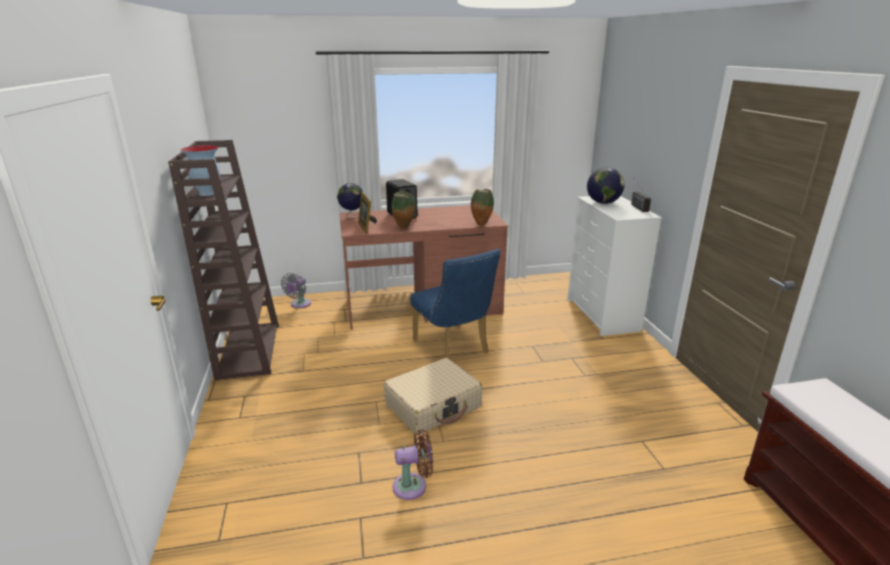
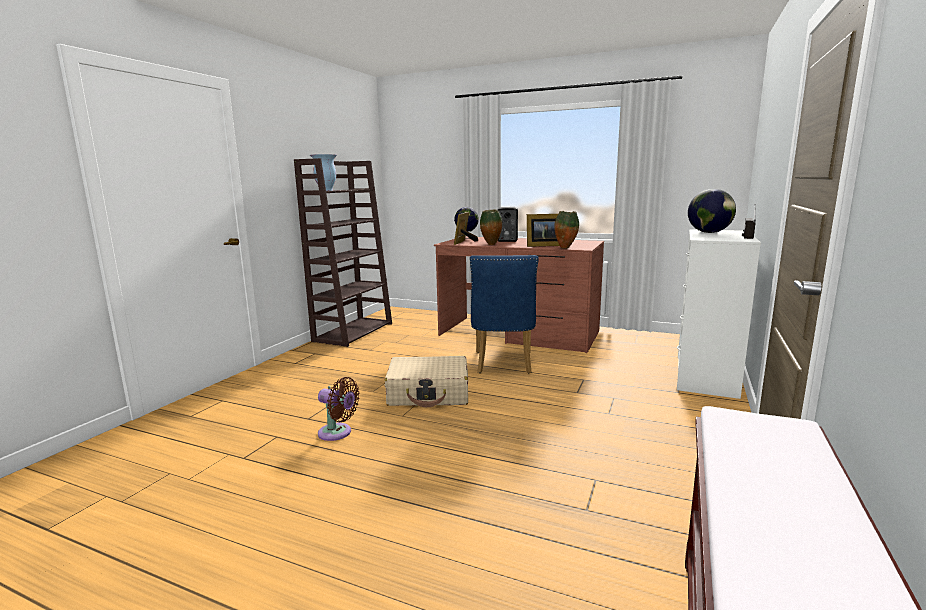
camera: 35 degrees right, 10 degrees down
grey fan [281,273,311,308] -> none
none -> picture frame [527,214,560,247]

